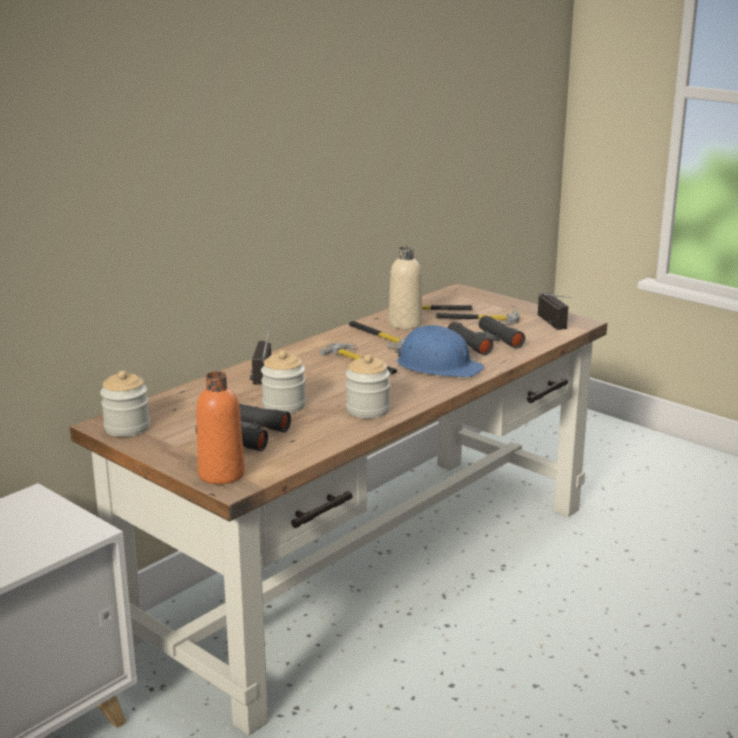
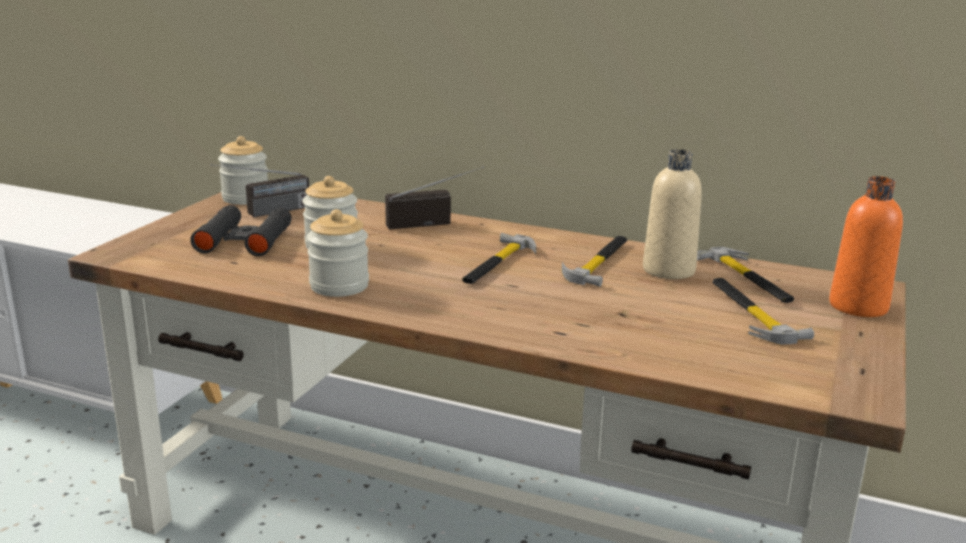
camera: 70 degrees right, 0 degrees up
orange bottle [196,371,245,484] -> orange bottle moved to [829,176,903,317]
blue hard hat [394,325,484,378] -> none
black binoculars [448,316,525,355] -> none
radio [538,293,572,330] -> radio moved to [211,164,309,217]

